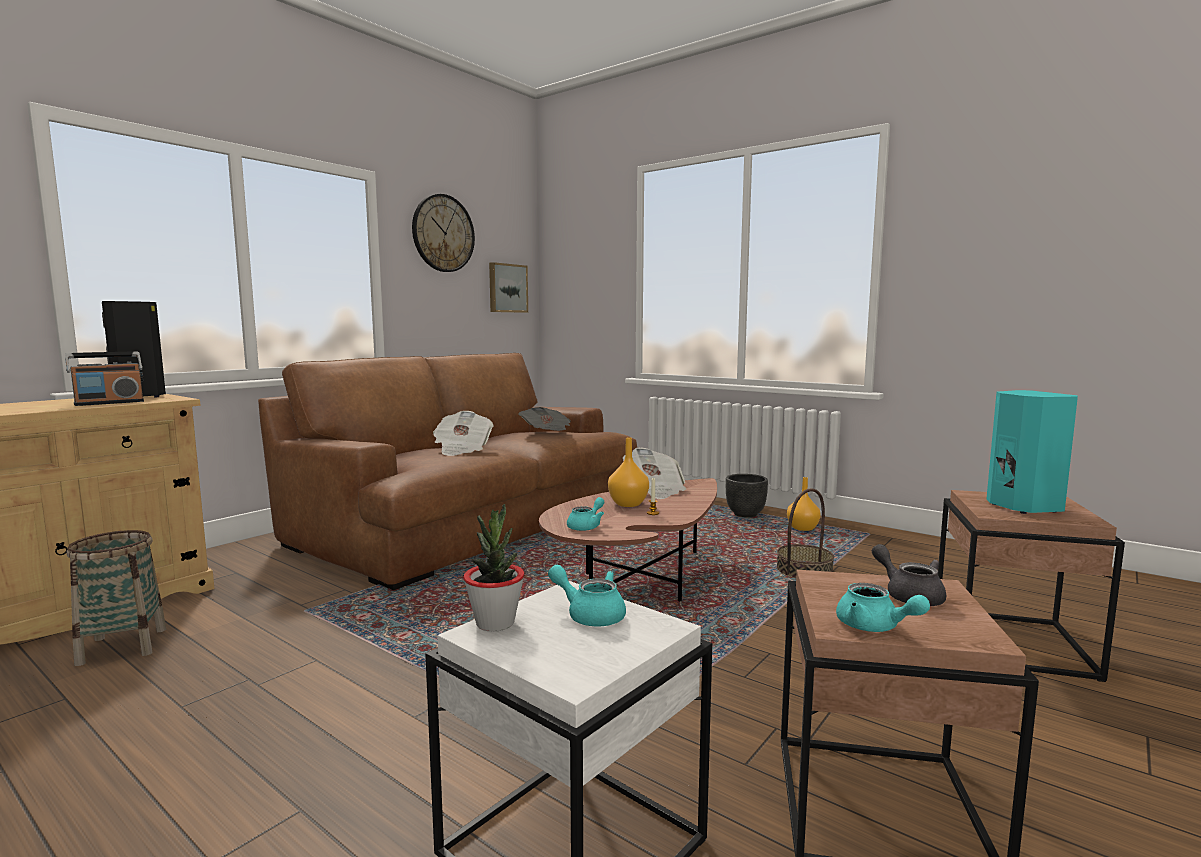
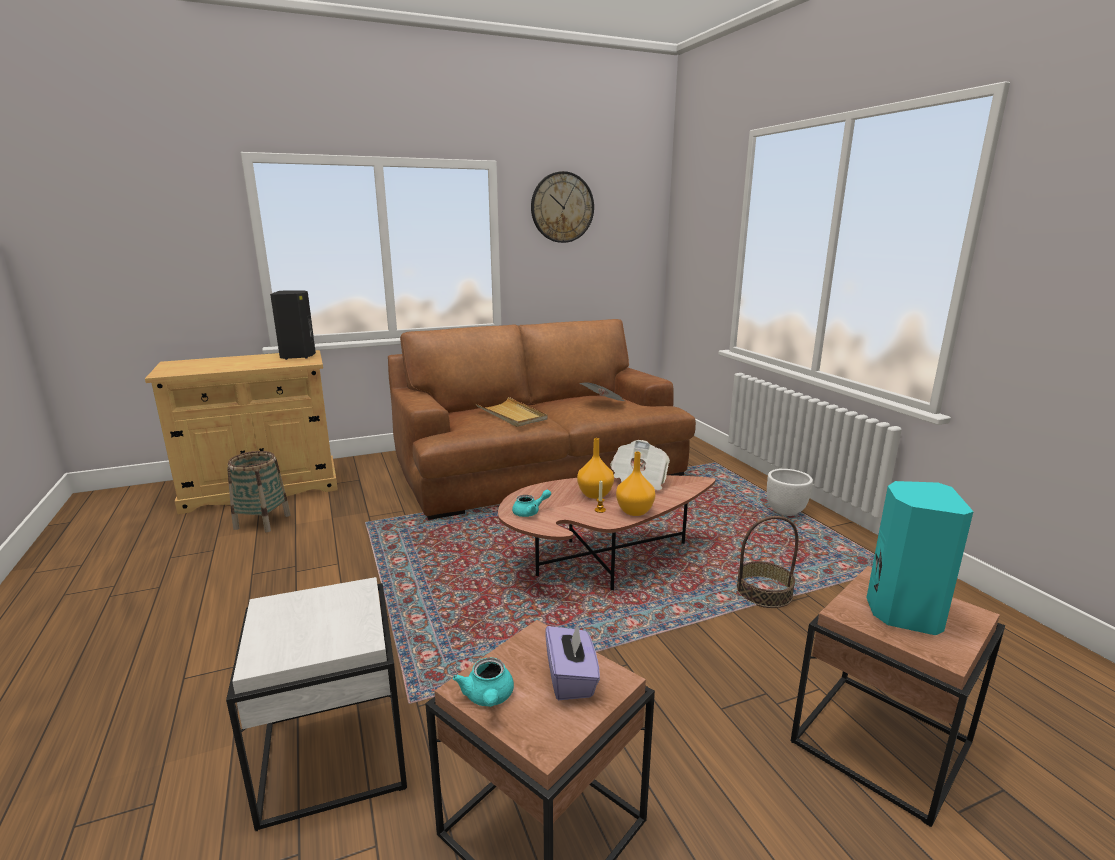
camera: 30 degrees right, 10 degrees up
radio [65,351,144,406] -> none
newspaper [433,411,494,456] -> beige tray [476,397,548,427]
potted plant [463,504,525,631] -> none
picture [489,262,528,313] -> none
turquoise teapot [548,565,626,627] -> none
black planter [726,474,768,517] -> white planter [767,469,813,516]
orange vase [787,477,821,531] -> orange vase moved to [616,452,656,516]
grey teapot [872,544,946,606] -> purple tissue box [545,624,600,700]

